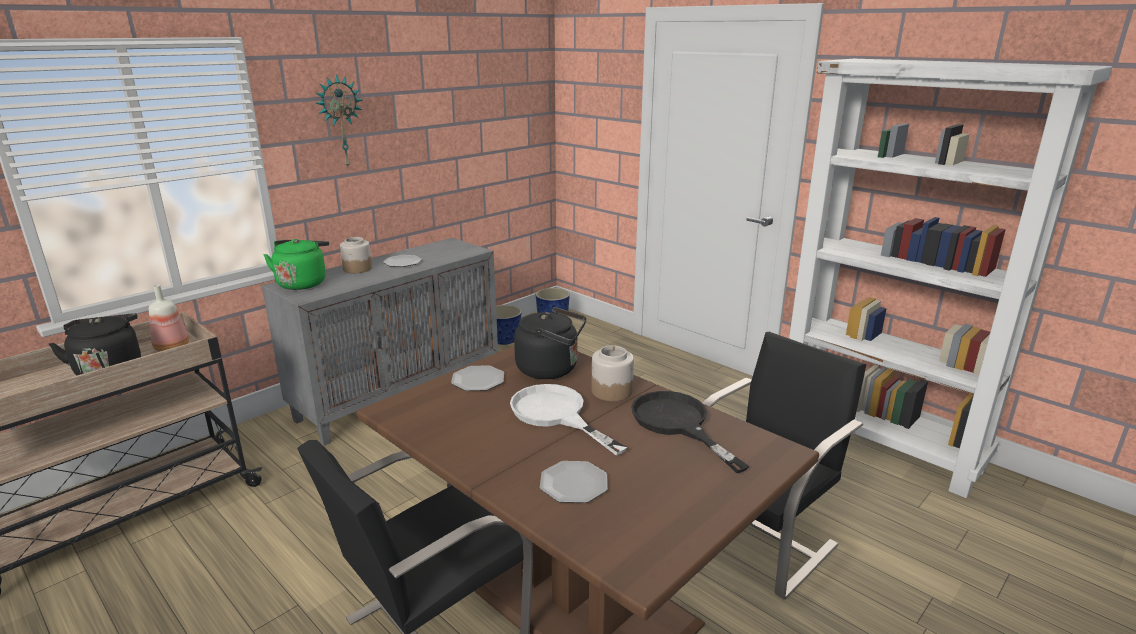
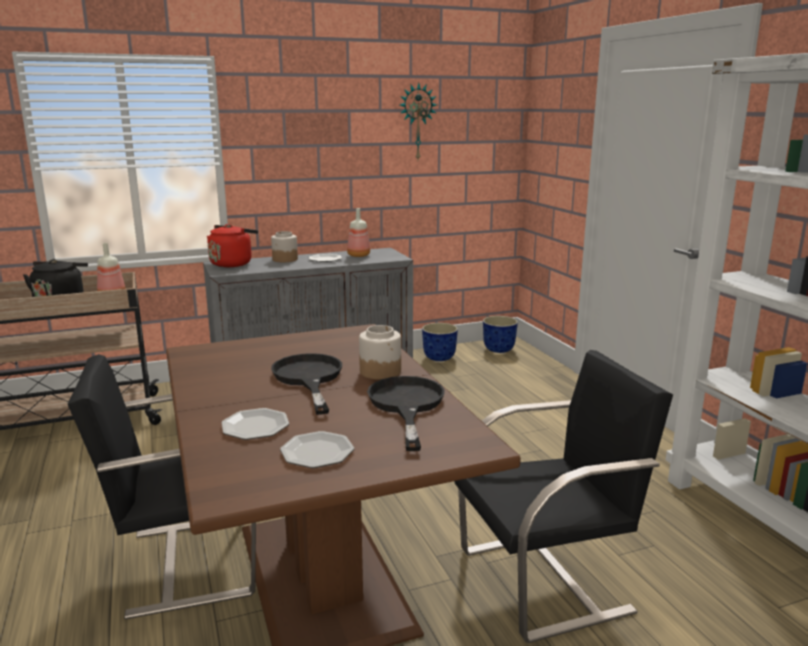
camera: 25 degrees right, 5 degrees down
green kettle [264,239,329,290] -> red kettle [207,224,258,267]
wall clock [316,74,362,167] -> wall clock moved to [400,83,437,160]
plate [451,365,504,391] -> plate moved to [280,431,354,468]
white frying pan [510,384,627,455] -> black frying pan [271,353,342,415]
black kettle [514,307,586,379] -> none
none -> bottle [347,208,370,257]

